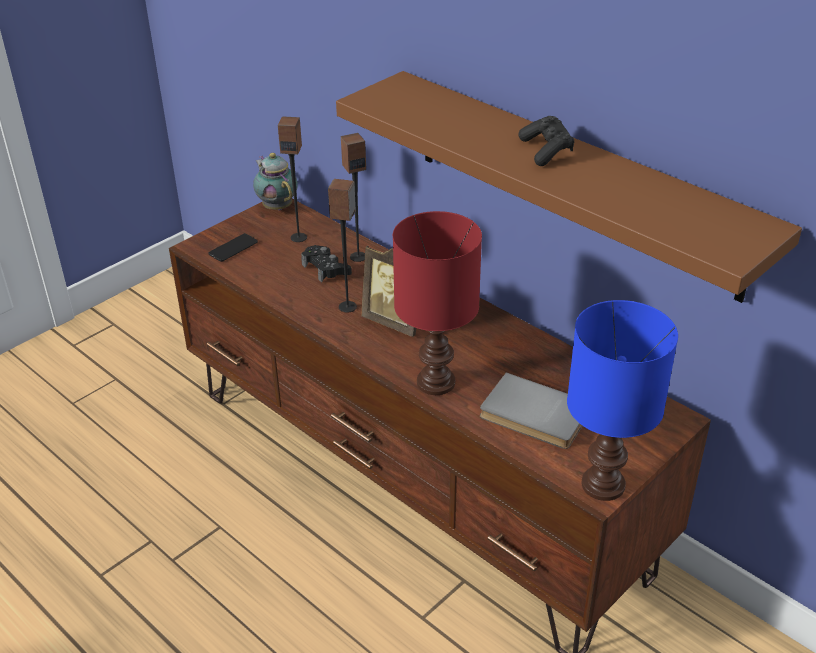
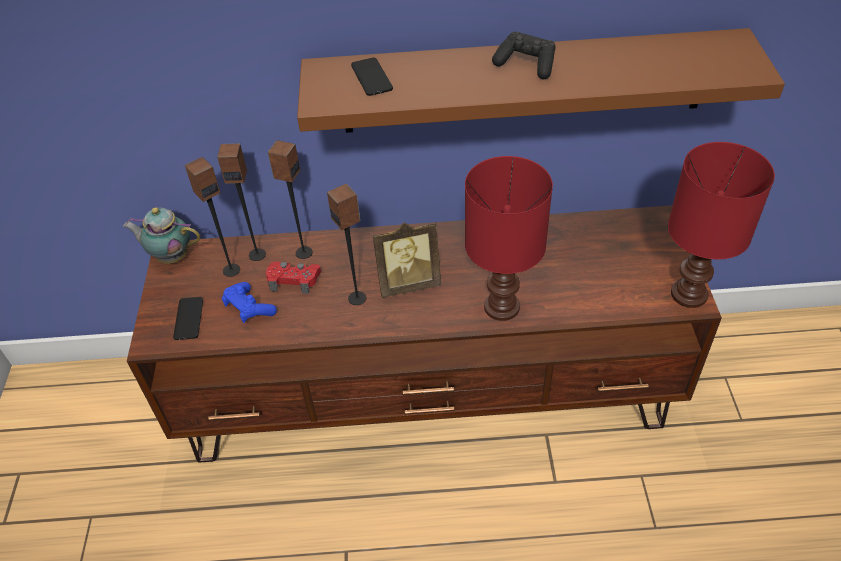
camera: 45 degrees left, 10 degrees up
black game controller [301,245,352,283] -> red game controller [266,261,321,294]
grey book [480,372,583,449] -> none
blue table lamp [567,300,678,501] -> red table lamp [668,142,775,308]
none -> speaker [217,143,266,261]
none -> blue game controller [222,282,277,323]
none -> phone [351,57,393,96]

